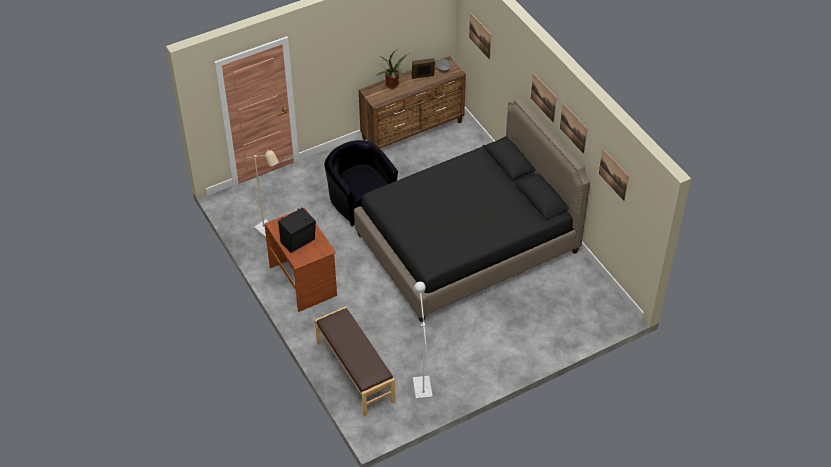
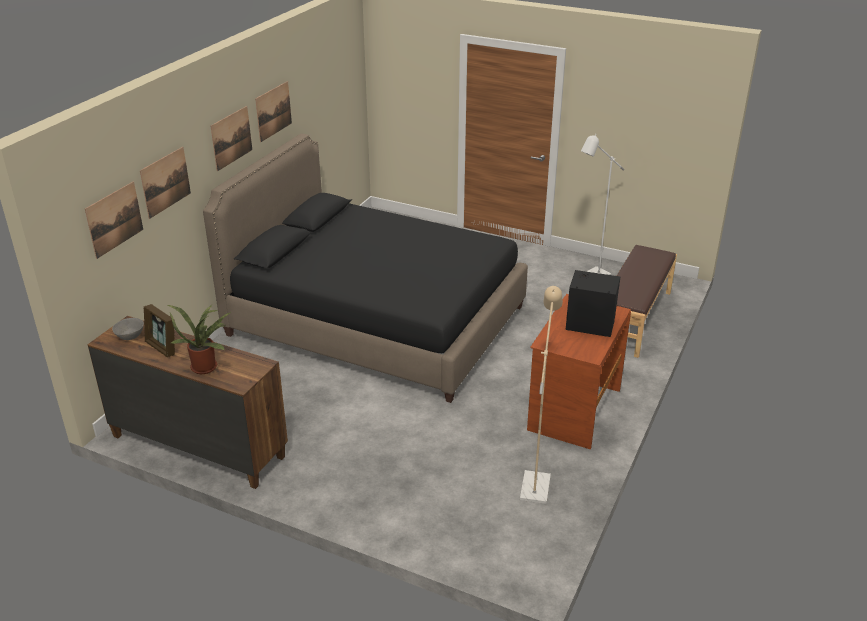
camera: 125 degrees left, 15 degrees down
black armchair [324,140,398,226] -> none
picture [599,149,629,201] -> picture moved to [140,147,191,219]

